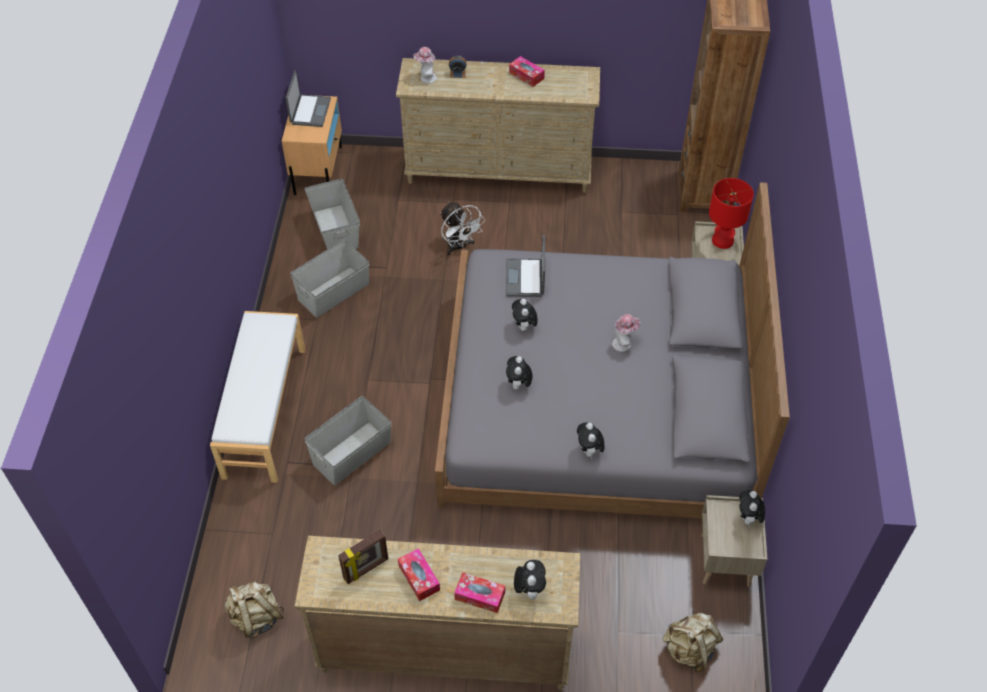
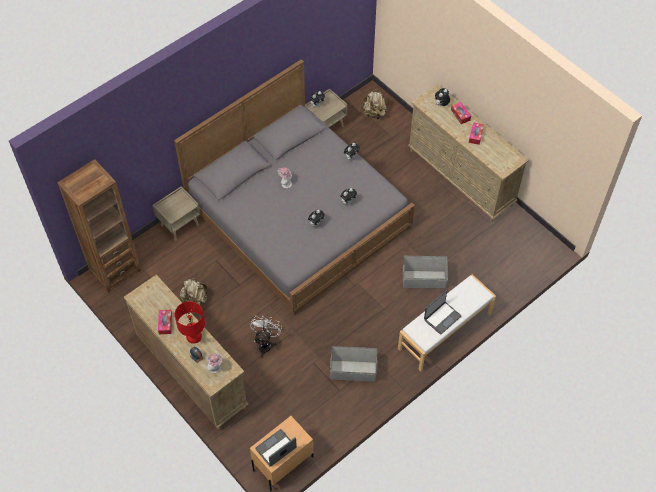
camera: 135 degrees left, 5 degrees up
beige backpack [224,581,285,638] -> beige backpack moved to [180,278,208,306]
grey storage box [305,179,360,249] -> none
picture frame [338,530,388,584] -> none
laptop [506,235,545,297] -> laptop moved to [424,290,461,335]
red table lamp [709,178,754,249] -> red table lamp moved to [175,301,205,344]

